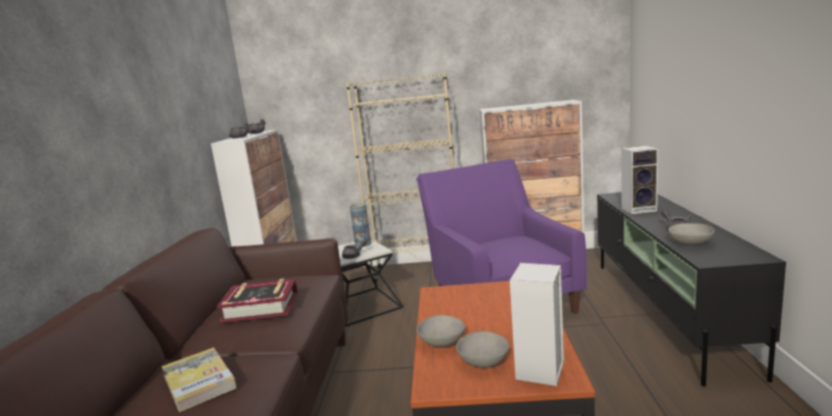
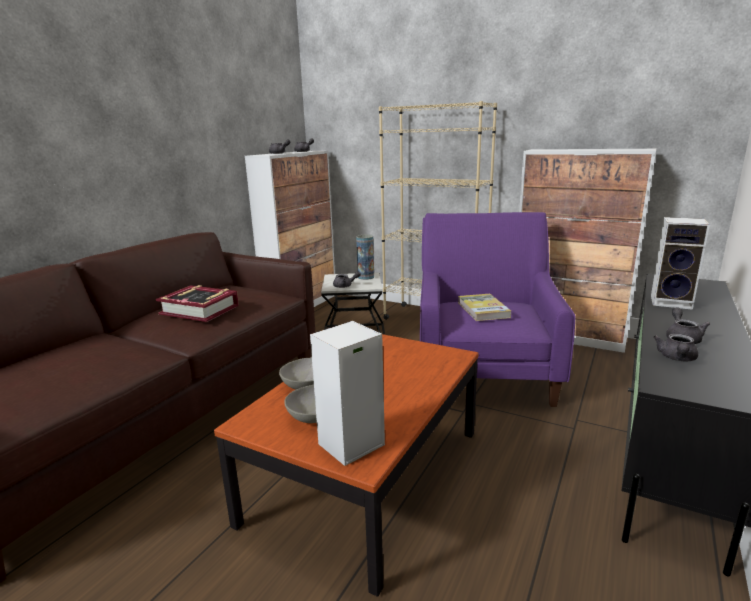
camera: 25 degrees right, 5 degrees up
book [162,348,237,412] -> book moved to [458,294,511,321]
grey bowl [668,223,715,245] -> grey teapot [653,334,698,361]

